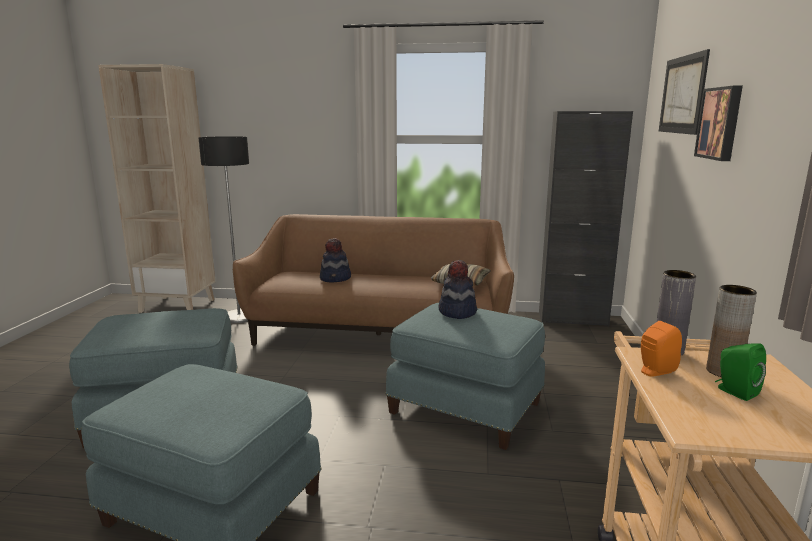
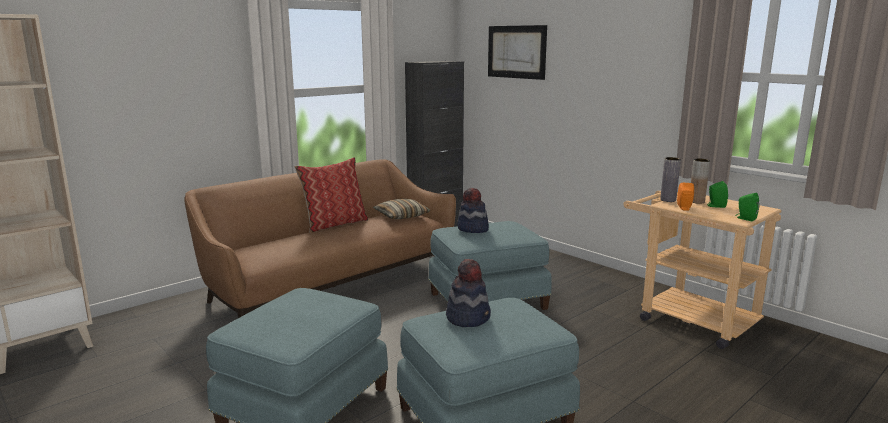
camera: 50 degrees left, 0 degrees up
floor lamp [199,136,249,323] -> none
hat [320,238,351,282] -> hat moved to [446,259,491,327]
picture [694,86,743,161] -> none
none -> pillow [295,157,368,233]
none -> green speaker [735,193,759,221]

